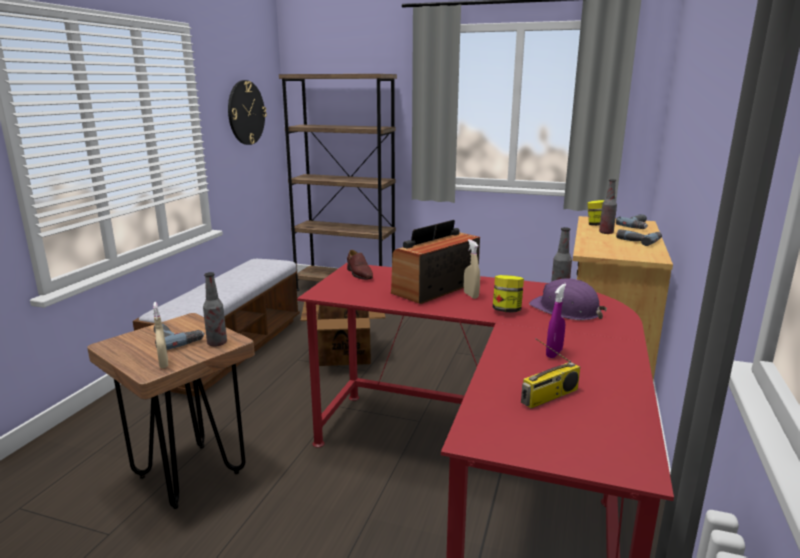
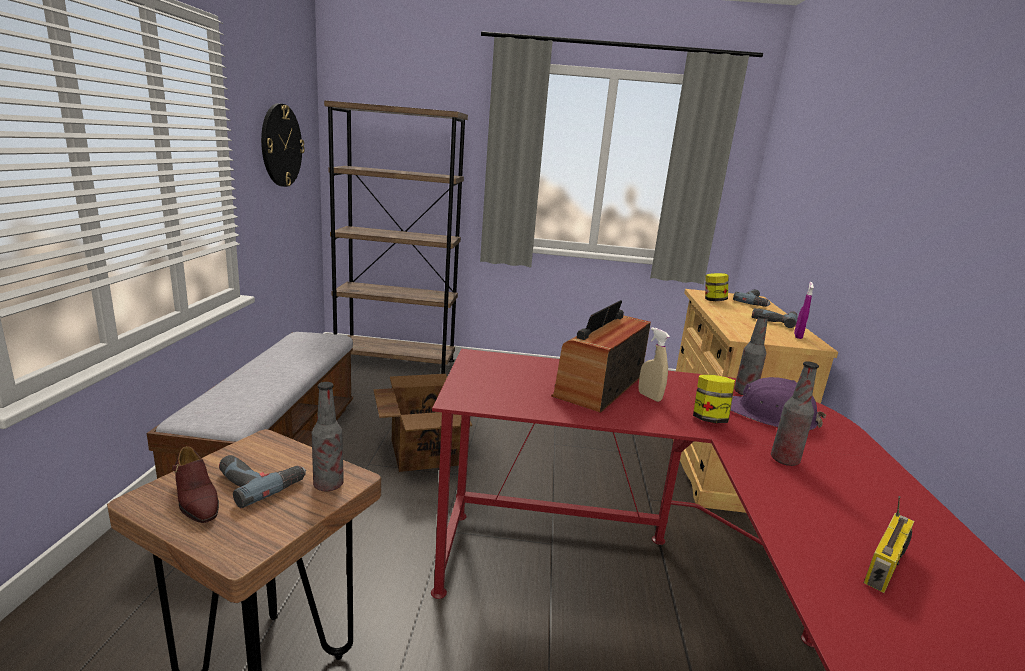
camera: 15 degrees left, 0 degrees up
beige spray bottle [153,302,168,368] -> none
brown shoe [347,250,373,280] -> brown shoe moved to [172,446,219,523]
purple spray bottle [546,283,566,358] -> purple spray bottle moved to [794,282,814,339]
bottle [599,179,617,234] -> bottle moved to [771,361,819,466]

